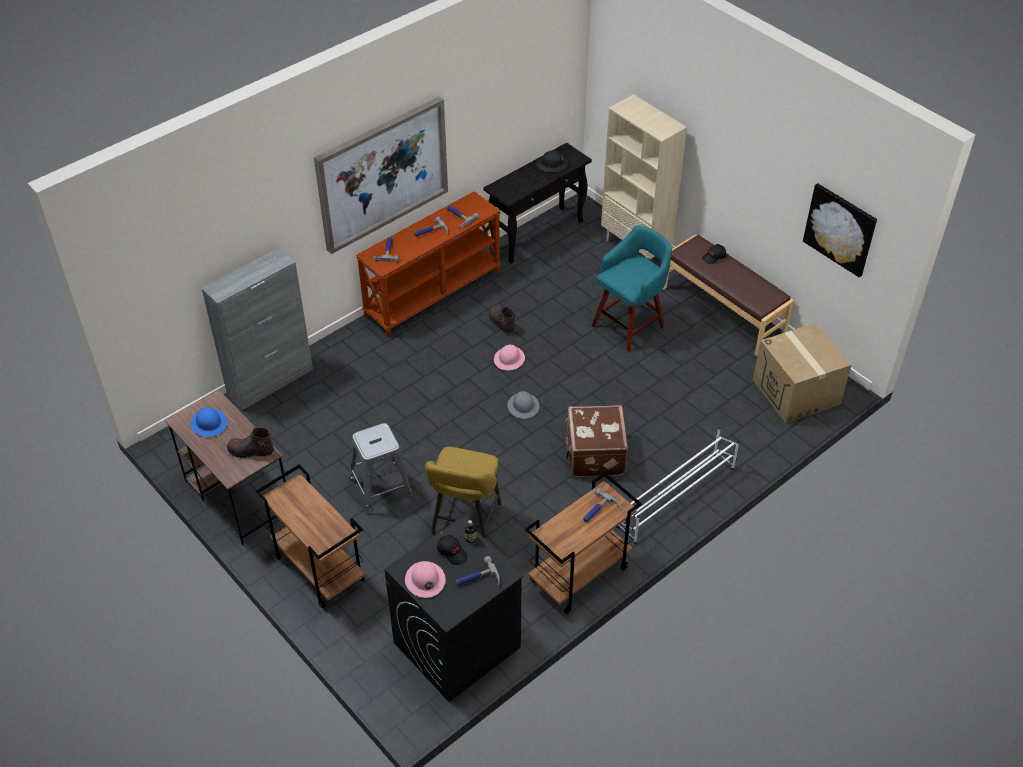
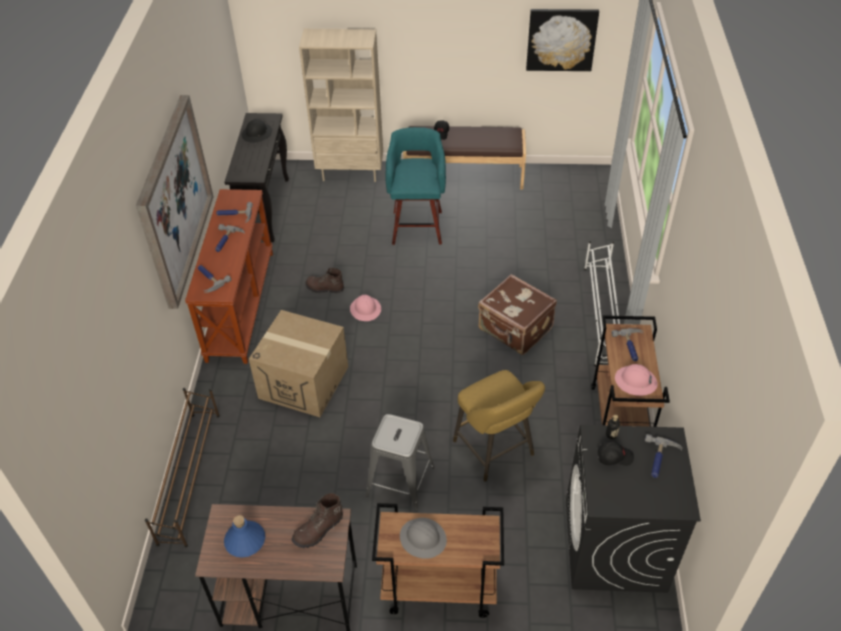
camera: 45 degrees left, 0 degrees up
blue hard hat [191,408,227,437] -> blue bottle [224,515,265,558]
grey cabinet [202,248,313,410] -> brown shoe rack [145,388,220,547]
pink hard hat [405,561,446,598] -> pink hard hat moved to [615,364,658,396]
grey hard hat [508,391,539,419] -> grey hard hat moved to [400,518,447,559]
cardboard box [753,323,852,423] -> cardboard box moved to [249,310,348,417]

